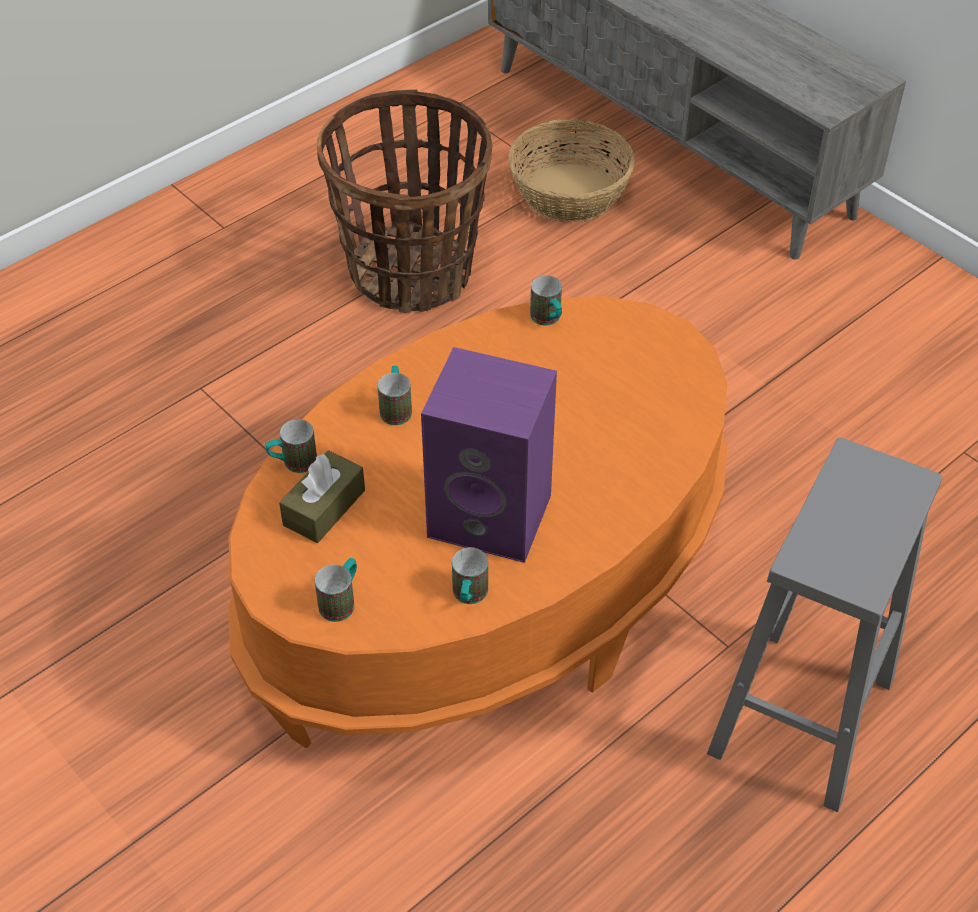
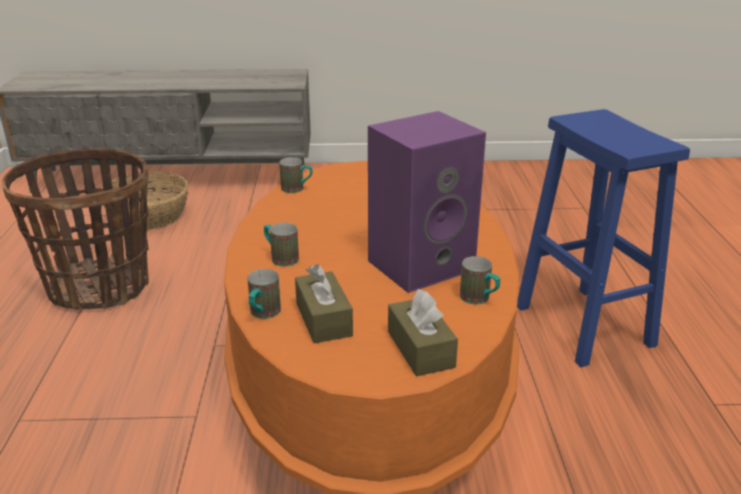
camera: 50 degrees left, 20 degrees down
mug [315,558,357,622] -> brown tissue box [388,289,458,376]
grey stool [707,438,942,812] -> blue stool [517,109,690,367]

